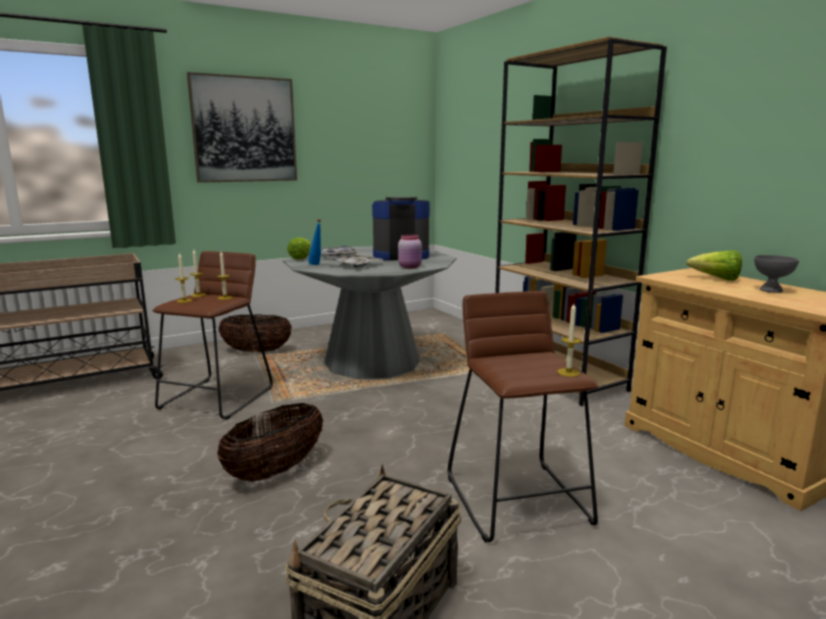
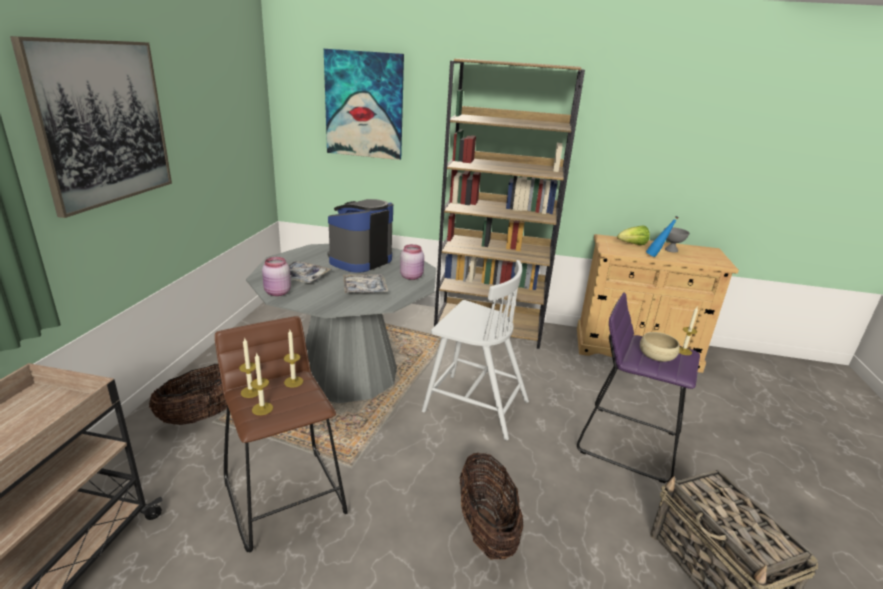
camera: 50 degrees left, 10 degrees up
lettuce [287,237,311,260] -> pink jar [262,257,291,296]
blue bottle [308,219,321,265] -> blue bottle moved to [646,216,679,257]
brown stool [448,291,598,542] -> purple stool [577,292,700,483]
none -> picture [324,49,404,160]
none -> white chair [422,260,529,440]
none -> beige bowl [640,332,680,362]

